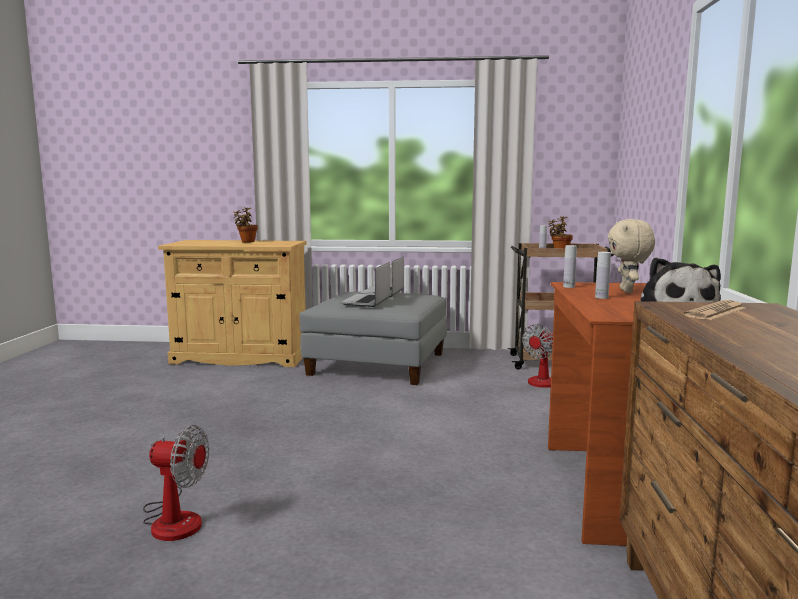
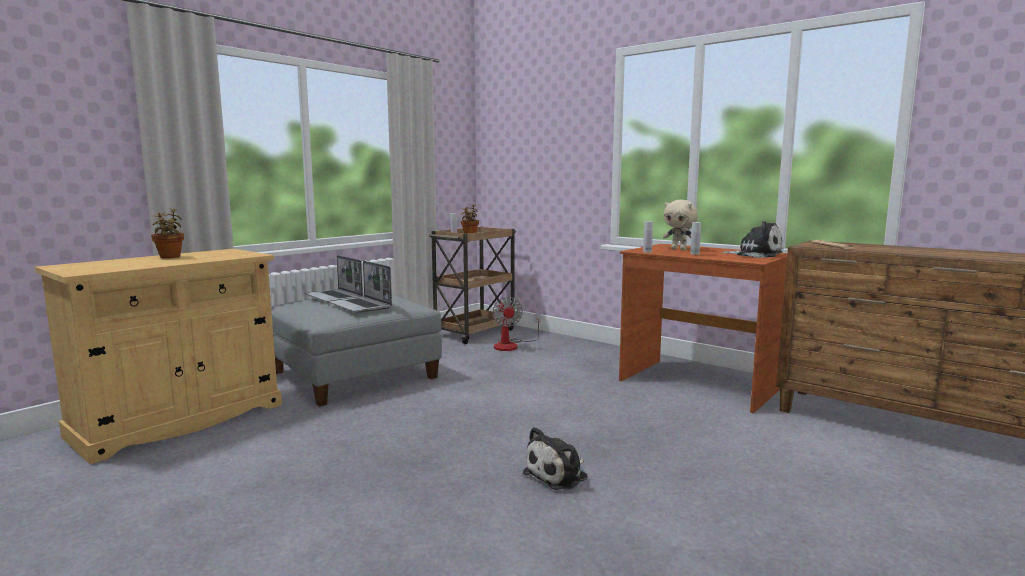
camera: 55 degrees left, 0 degrees up
fan [143,425,209,541] -> none
none -> plush toy [523,427,588,490]

